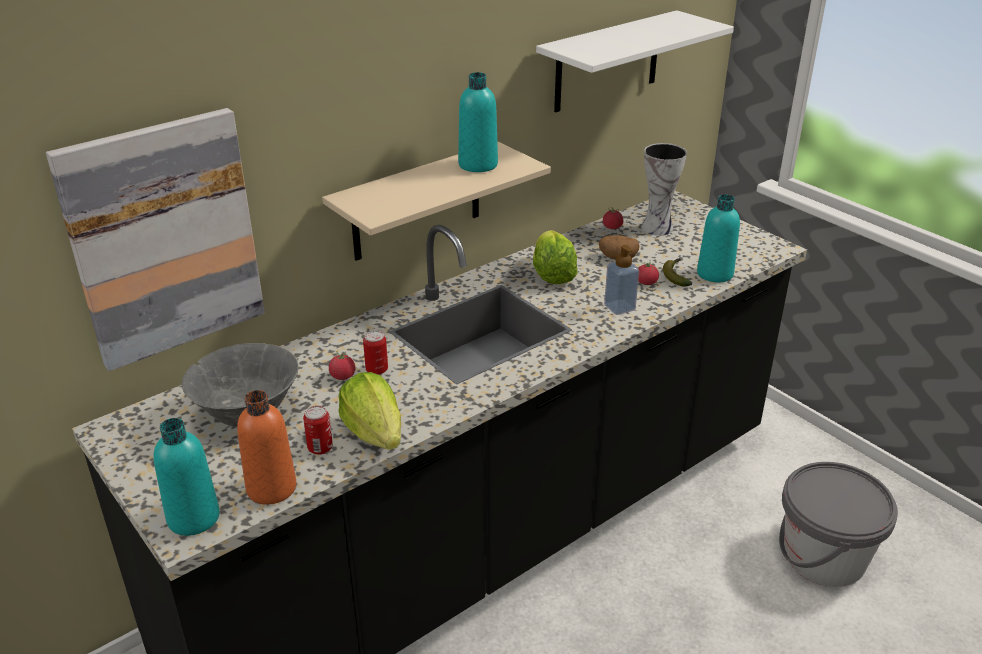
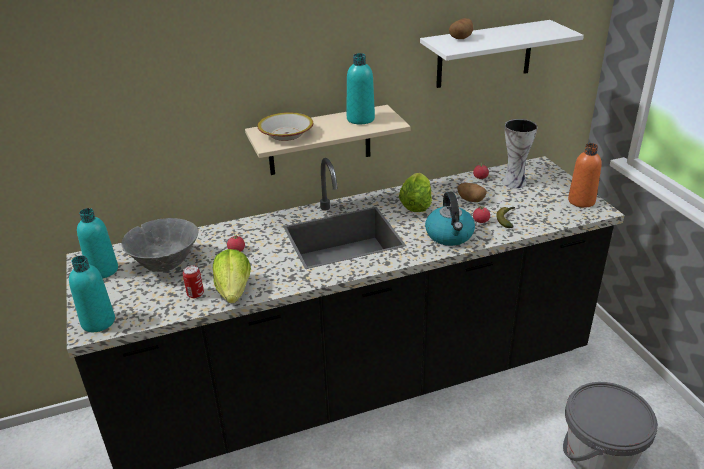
camera: 20 degrees right, 0 degrees up
picture [46,108,265,371] -> none
orange bottle [237,390,296,505] -> orange bottle moved to [568,143,602,208]
can [363,331,388,375] -> none
soap dispenser [604,245,639,315] -> kettle [425,192,475,246]
turquoise bottle [697,194,740,282] -> turquoise bottle moved to [77,208,118,278]
none -> bowl [258,112,313,141]
none -> potato [449,18,473,39]

